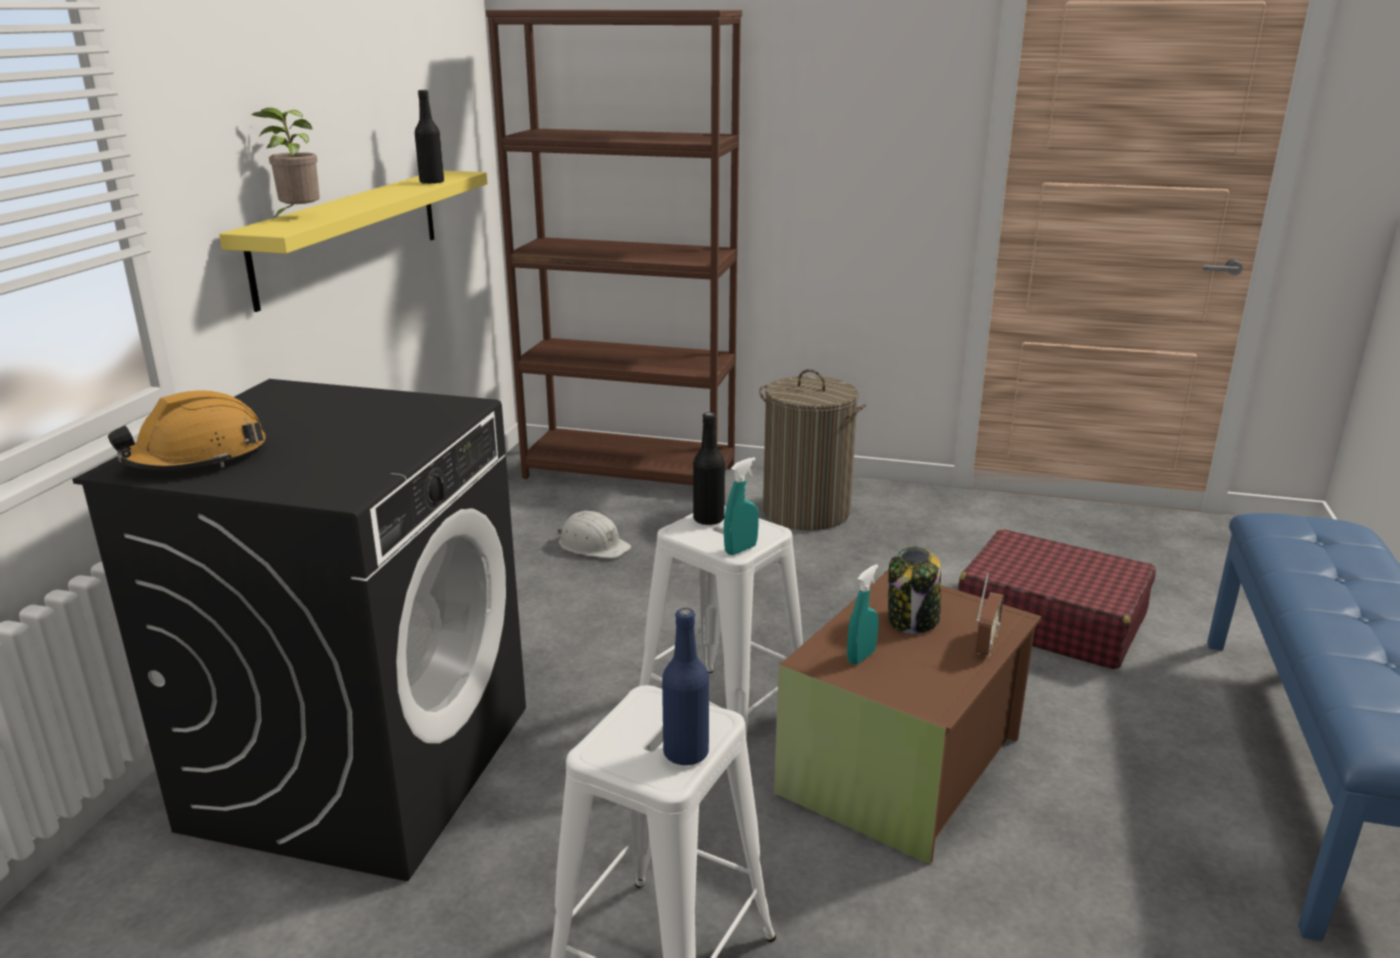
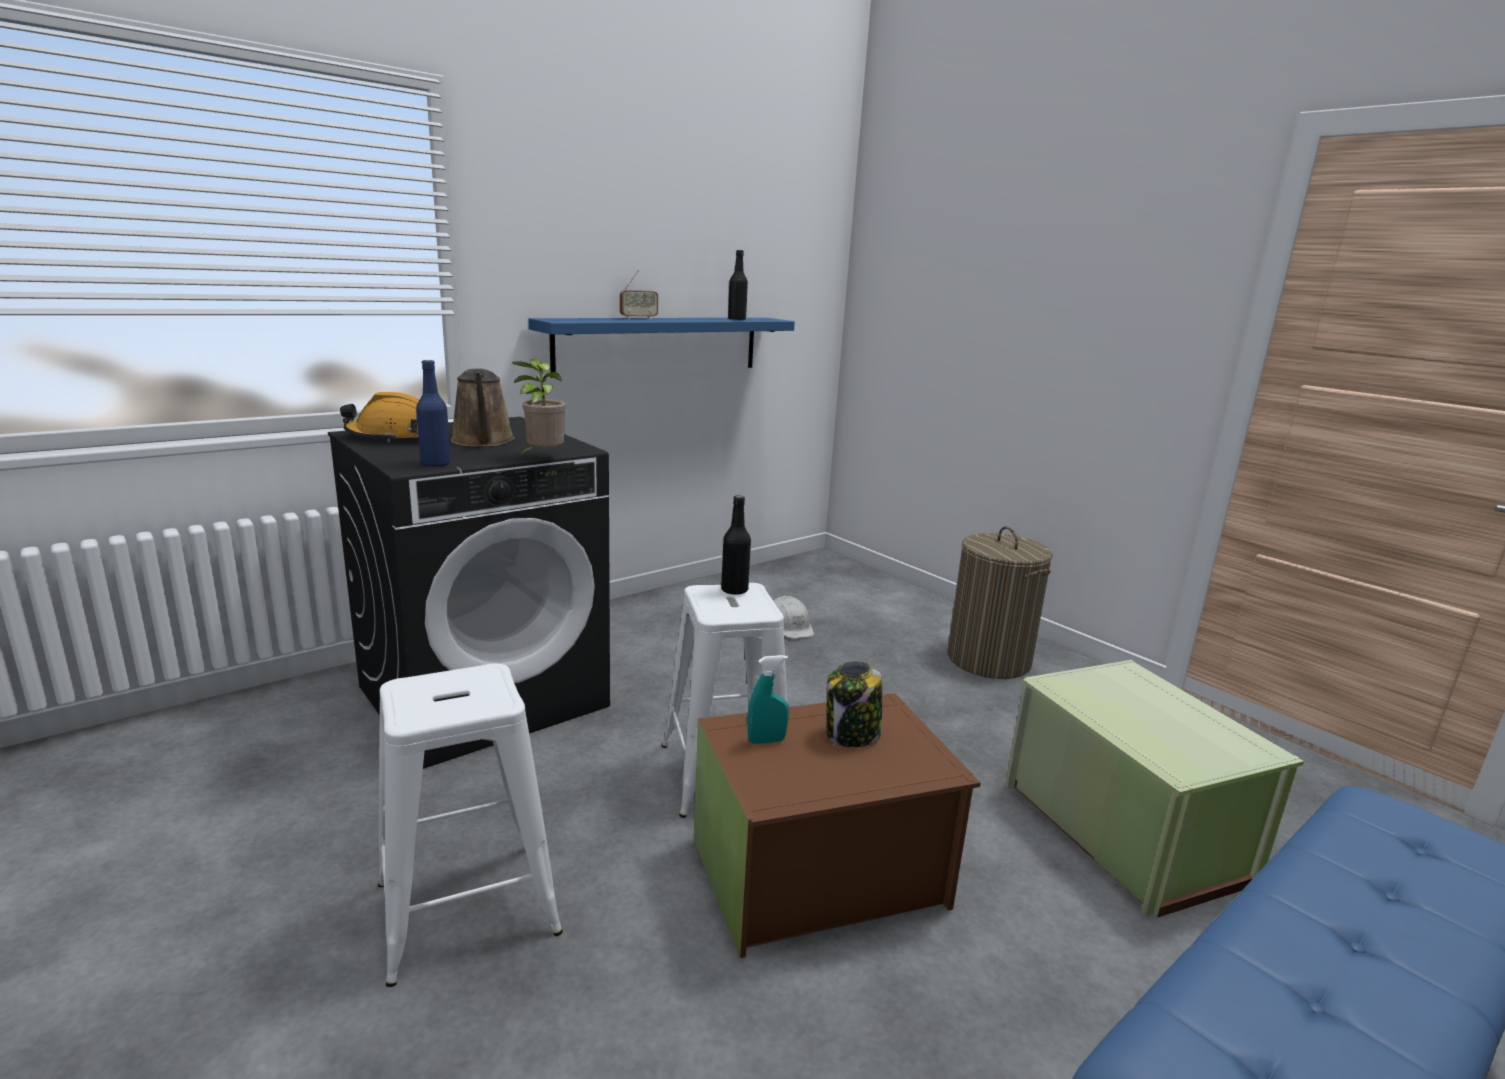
camera: 35 degrees right, 5 degrees down
yellow shelf [219,171,487,312] -> blue shelf [528,318,795,378]
potted plant [251,108,320,219] -> potted plant moved to [512,359,566,454]
brown bookcase [486,10,742,485] -> none
blue bottle [662,608,709,766] -> blue bottle moved to [416,360,451,467]
turquoise spray bottle [724,457,759,555] -> none
red suitcase [958,529,1156,670] -> green storage box [1005,660,1304,918]
radio [975,573,1004,656] -> radio moved to [620,270,658,319]
none -> brown watering can [451,368,515,447]

